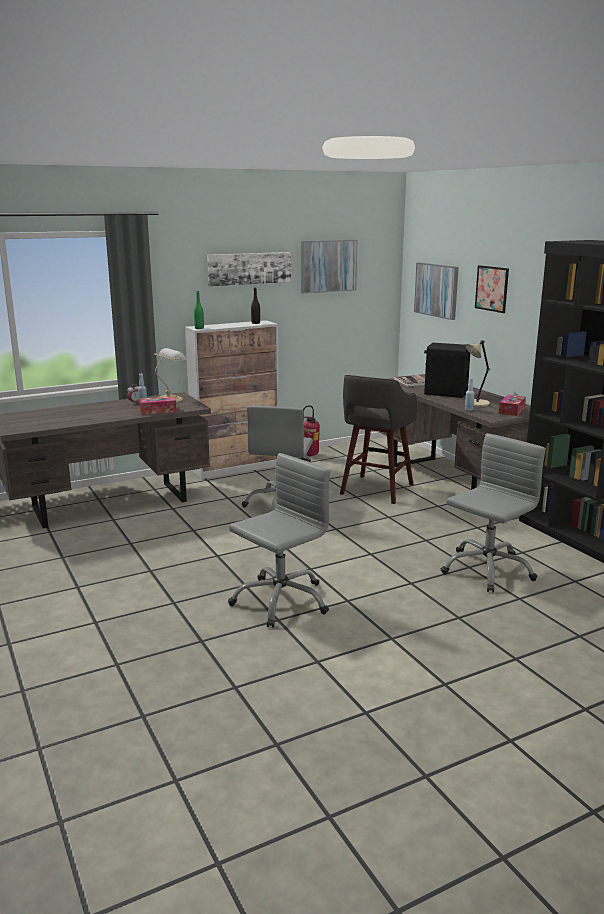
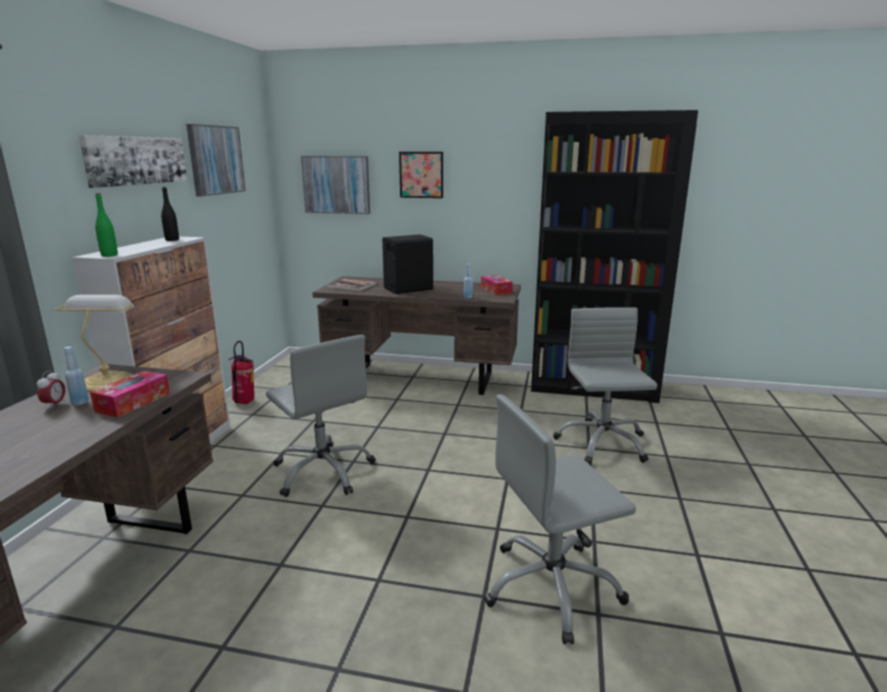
camera: 50 degrees left, 0 degrees up
grey office chair [228,453,330,628] -> grey office chair turned 105 degrees counterclockwise [484,394,636,644]
grey stool [340,375,417,504] -> none
beige table lamp [466,340,490,407] -> none

